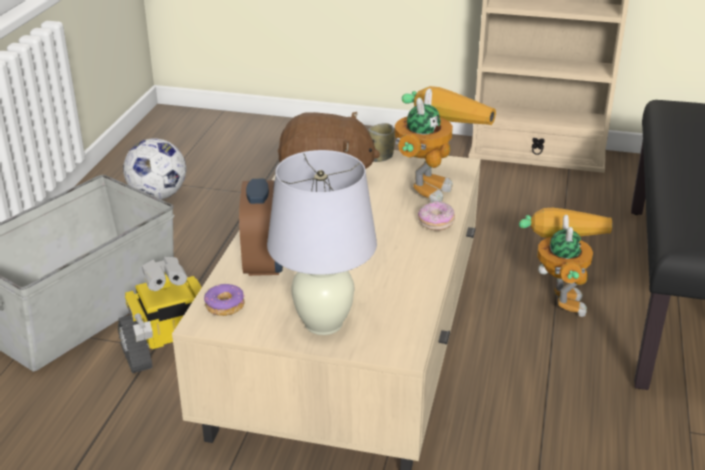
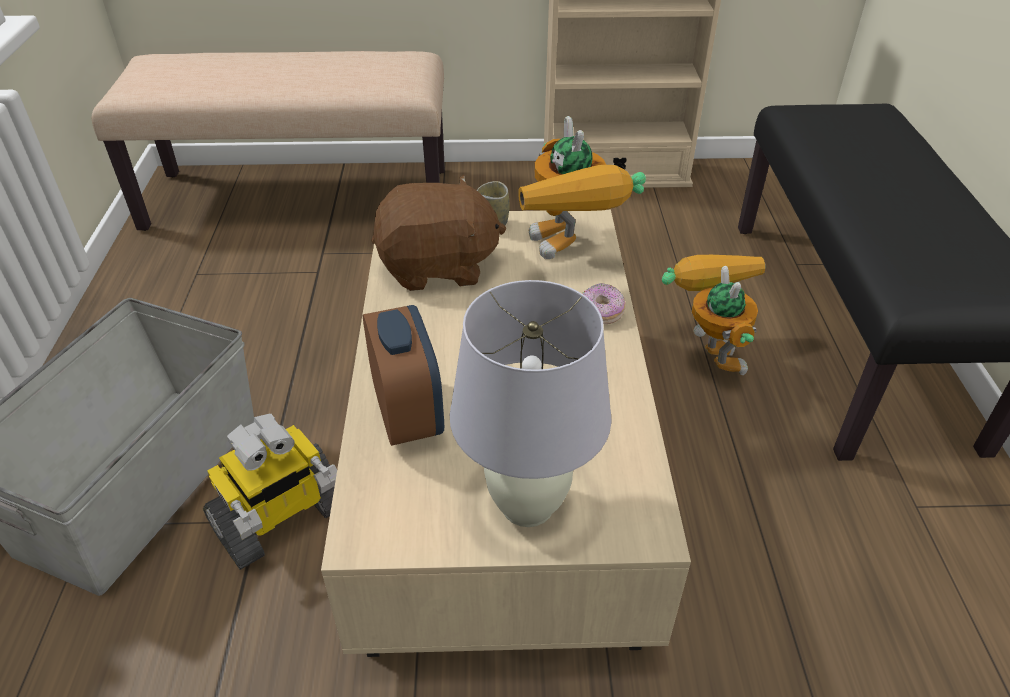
camera: 15 degrees left, 10 degrees up
football [123,138,186,199] -> none
donut [204,283,245,316] -> none
toy robot [395,86,496,203] -> toy robot turned 150 degrees clockwise [518,116,646,259]
none -> beige bench [91,51,445,231]

